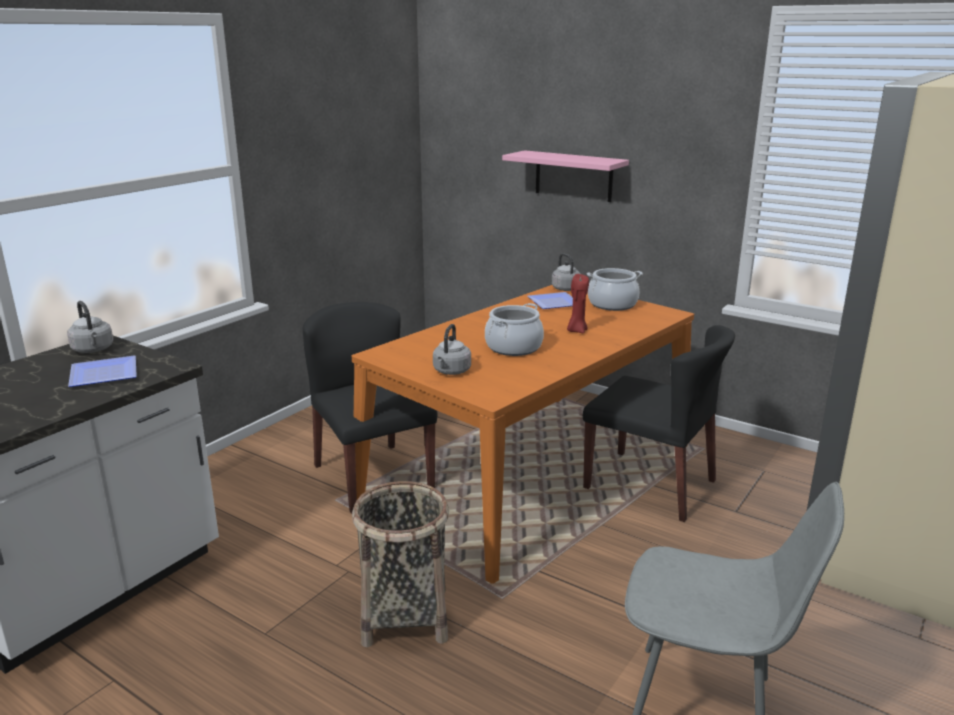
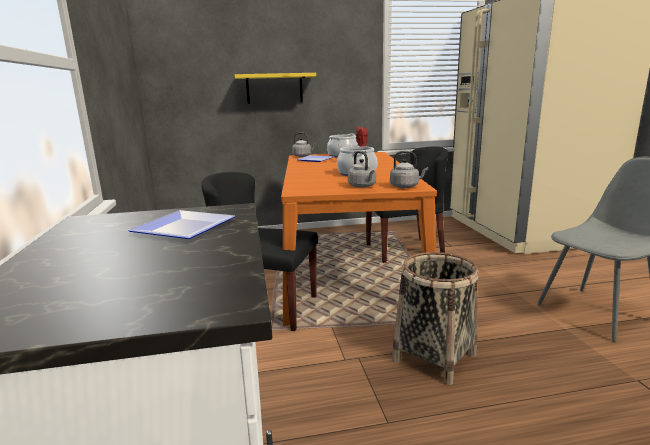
camera: 45 degrees left, 5 degrees down
grey kettle [67,301,114,353] -> grey kettle moved to [390,151,428,188]
pink shelf [502,150,629,202] -> yellow shelf [235,73,316,104]

